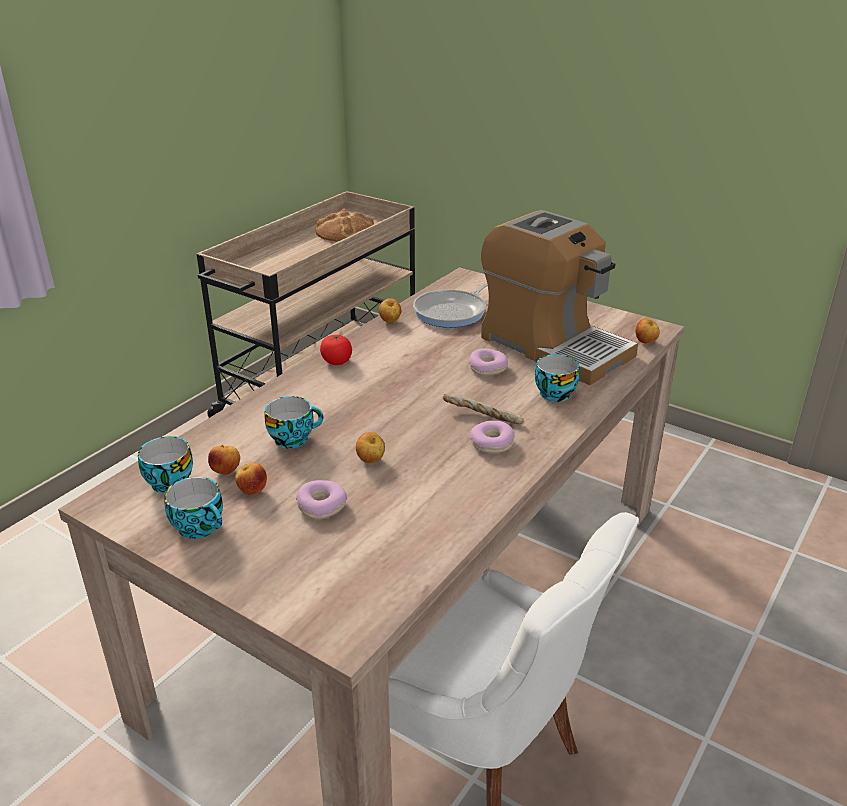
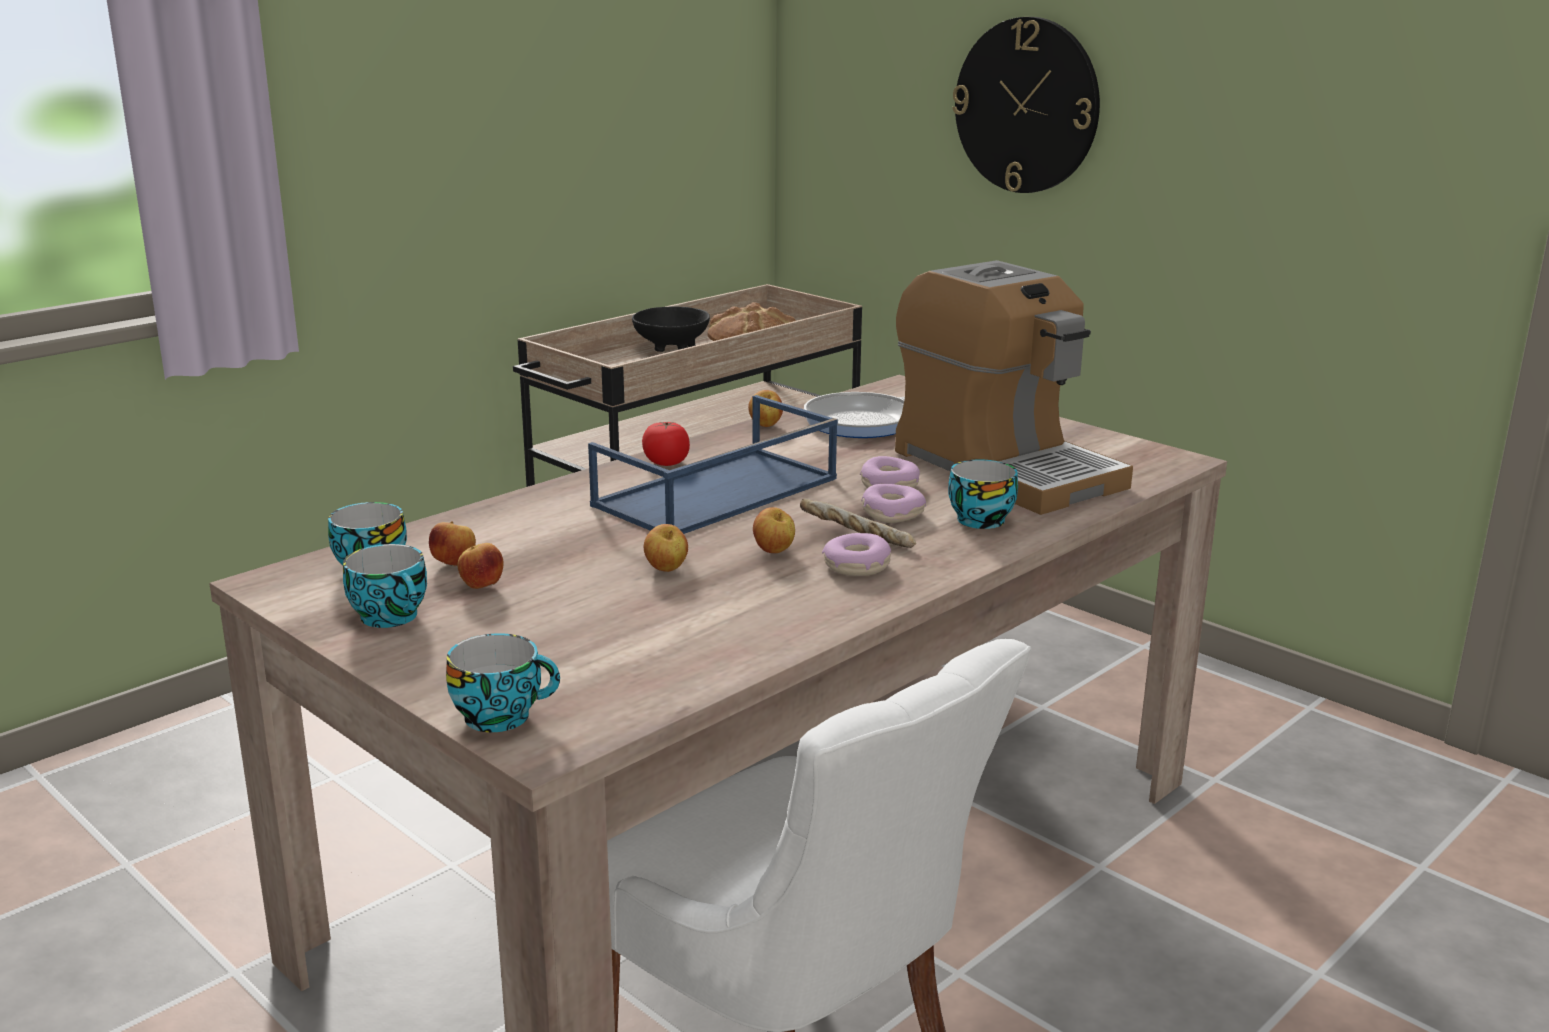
camera: 10 degrees right, 10 degrees down
cup [265,396,324,448] -> cup moved to [446,633,560,732]
donut [296,480,347,520] -> donut moved to [861,484,926,523]
apple [635,318,660,343] -> apple moved to [753,507,795,553]
none -> blue tray [588,395,838,534]
none -> black bowl [632,306,710,352]
none -> wall clock [952,17,1100,193]

